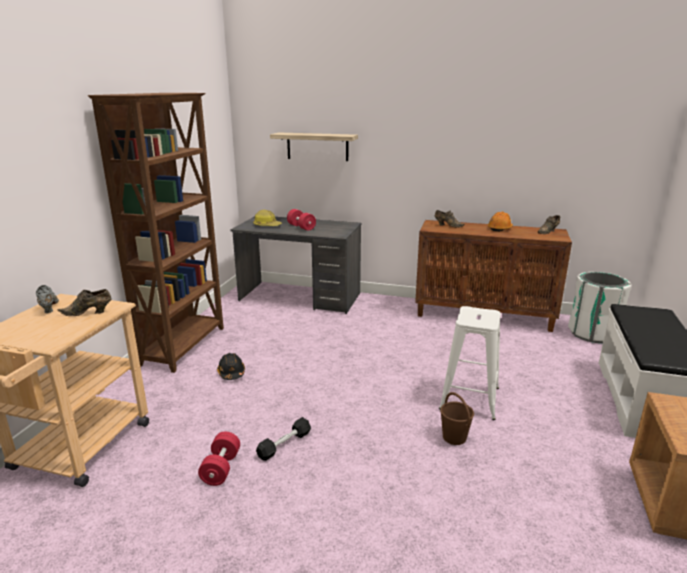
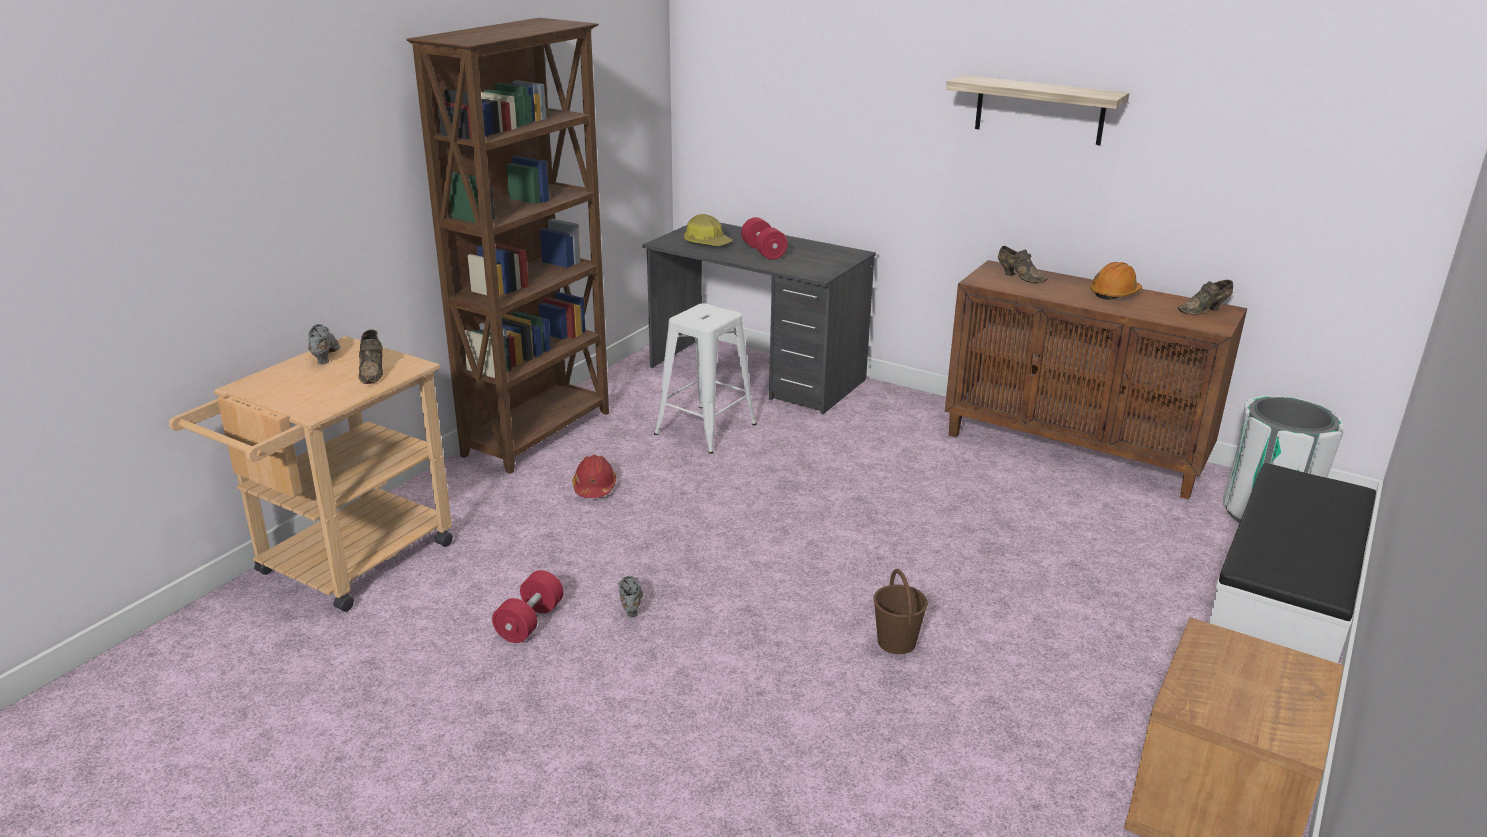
camera: 15 degrees right, 5 degrees up
brown shoe [58,289,112,316] -> brown shoe turned 105 degrees counterclockwise [359,329,383,384]
black hard hat [217,353,245,380] -> red hard hat [572,455,616,498]
black dumbbell [256,417,311,461] -> grey shoe [617,576,643,618]
shelf [270,132,358,161] -> shelf moved to [946,75,1129,145]
white stool [439,306,501,420] -> white stool moved to [654,303,757,454]

